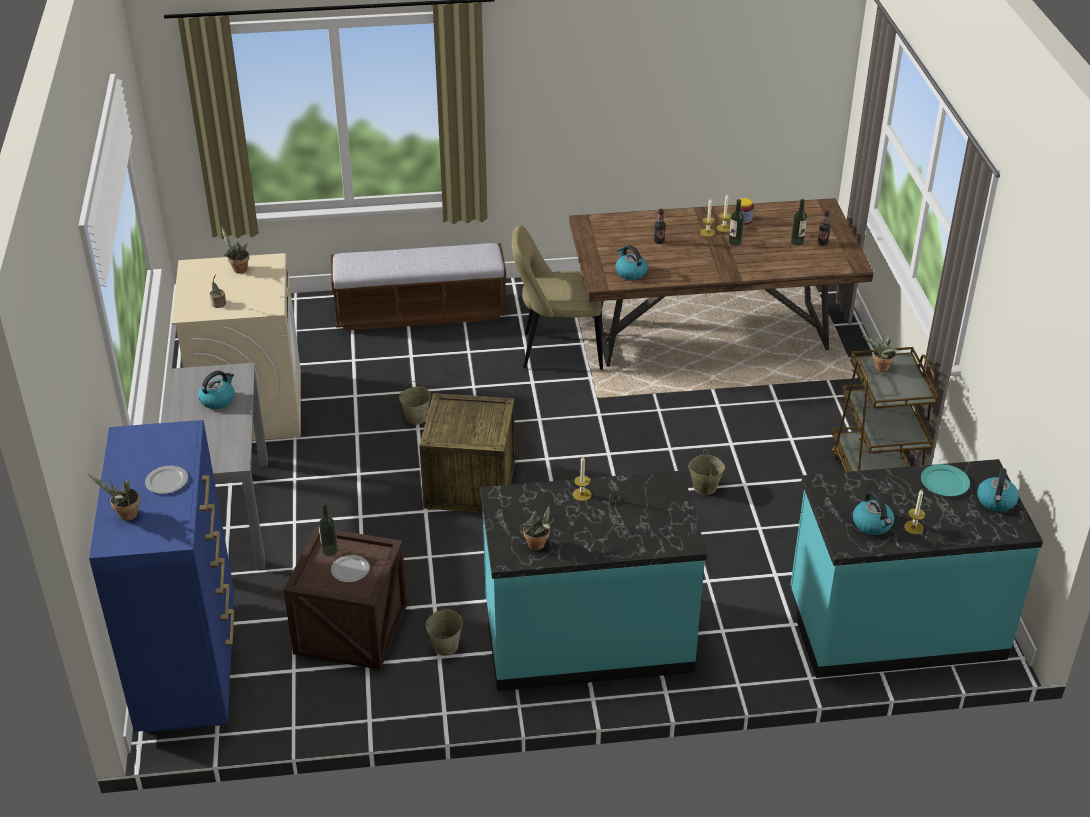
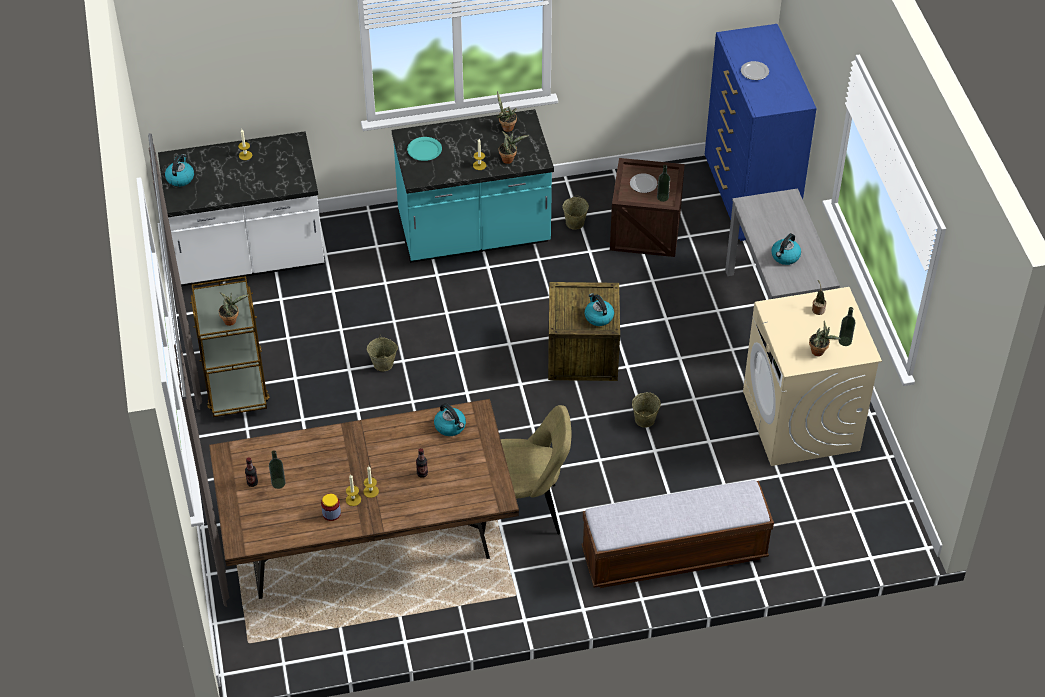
camera: 175 degrees right, 10 degrees up
potted plant [88,474,140,521] -> potted plant moved to [499,131,529,164]
bottle [729,199,744,246] -> bottle moved to [839,307,855,346]
turquoise counter [791,459,1043,678] -> white counter [158,131,324,286]
kettle [853,491,894,535] -> kettle moved to [584,293,614,326]
turquoise plate [921,464,970,496] -> turquoise plate moved to [407,137,442,161]

